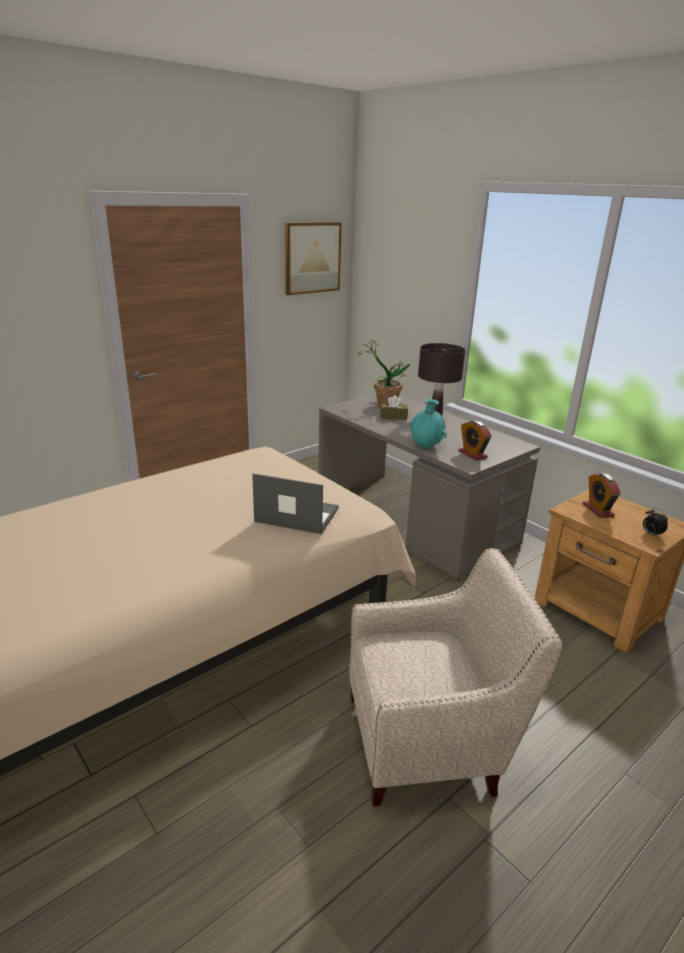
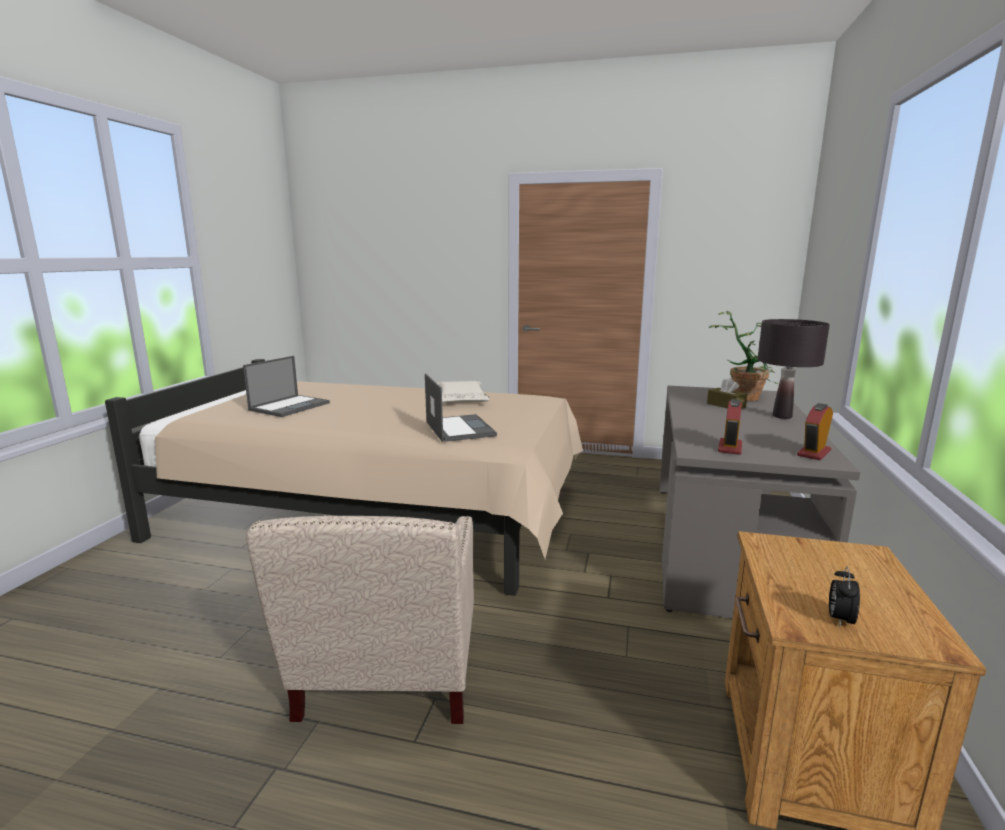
camera: 55 degrees right, 10 degrees down
picture [285,222,342,295] -> none
beige armchair [349,548,562,806] -> beige armchair turned 45 degrees clockwise [246,515,474,724]
turquoise vase [410,399,447,449] -> none
alarm clock [583,473,620,518] -> alarm clock moved to [797,403,833,460]
none -> laptop [243,356,330,417]
none -> white pillow [436,380,490,403]

